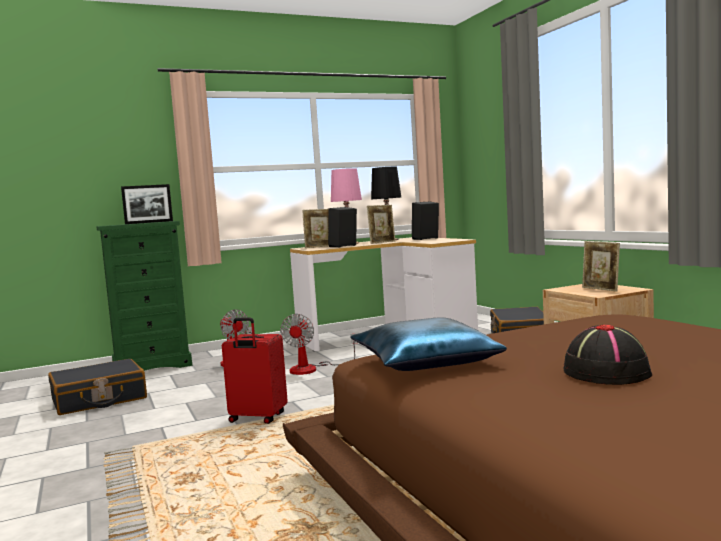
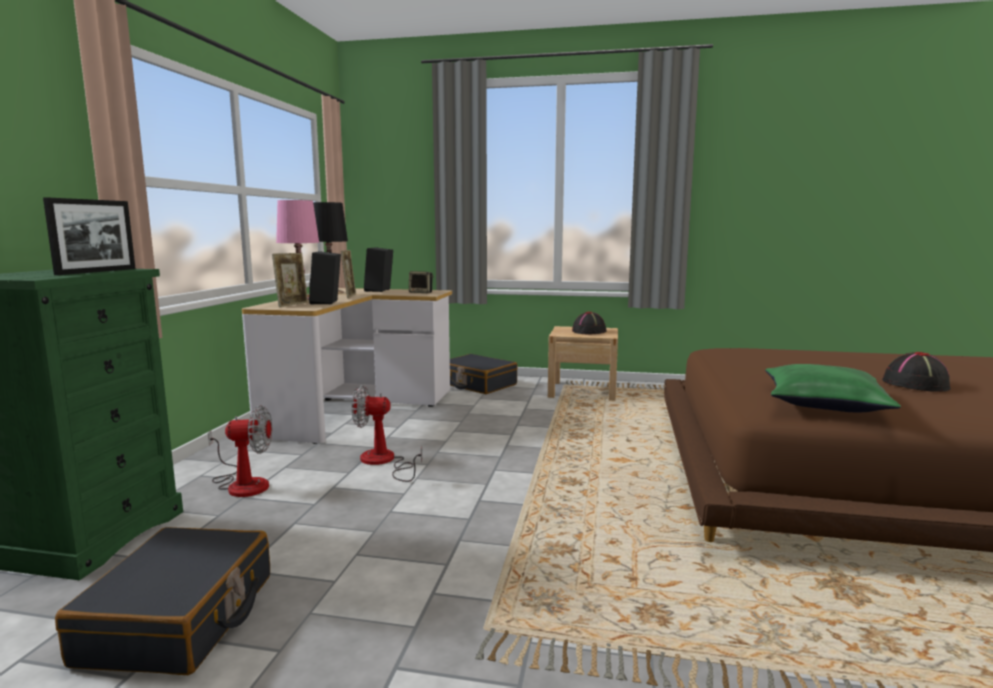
camera: 55 degrees left, 5 degrees up
red suitcase [222,318,288,424] -> none
fan [280,314,358,375] -> fan turned 135 degrees clockwise [352,385,422,482]
blue pillow [350,317,507,371] -> green pillow [765,364,901,412]
picture frame [582,241,620,292] -> black hat [572,311,607,335]
none -> speaker [409,271,434,293]

